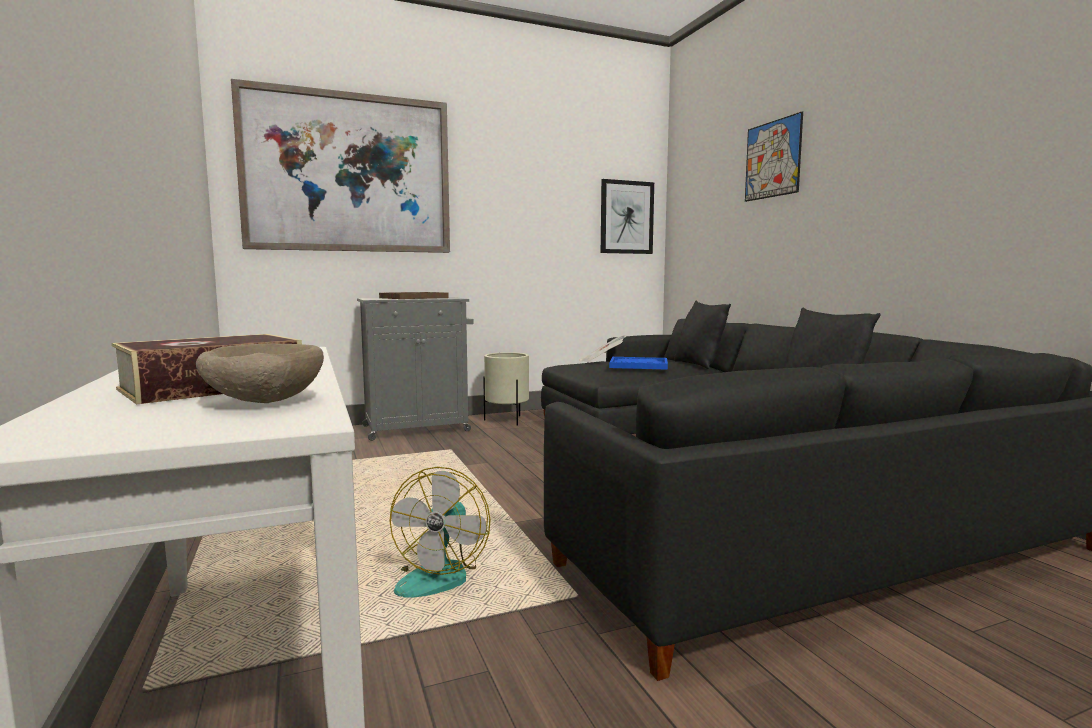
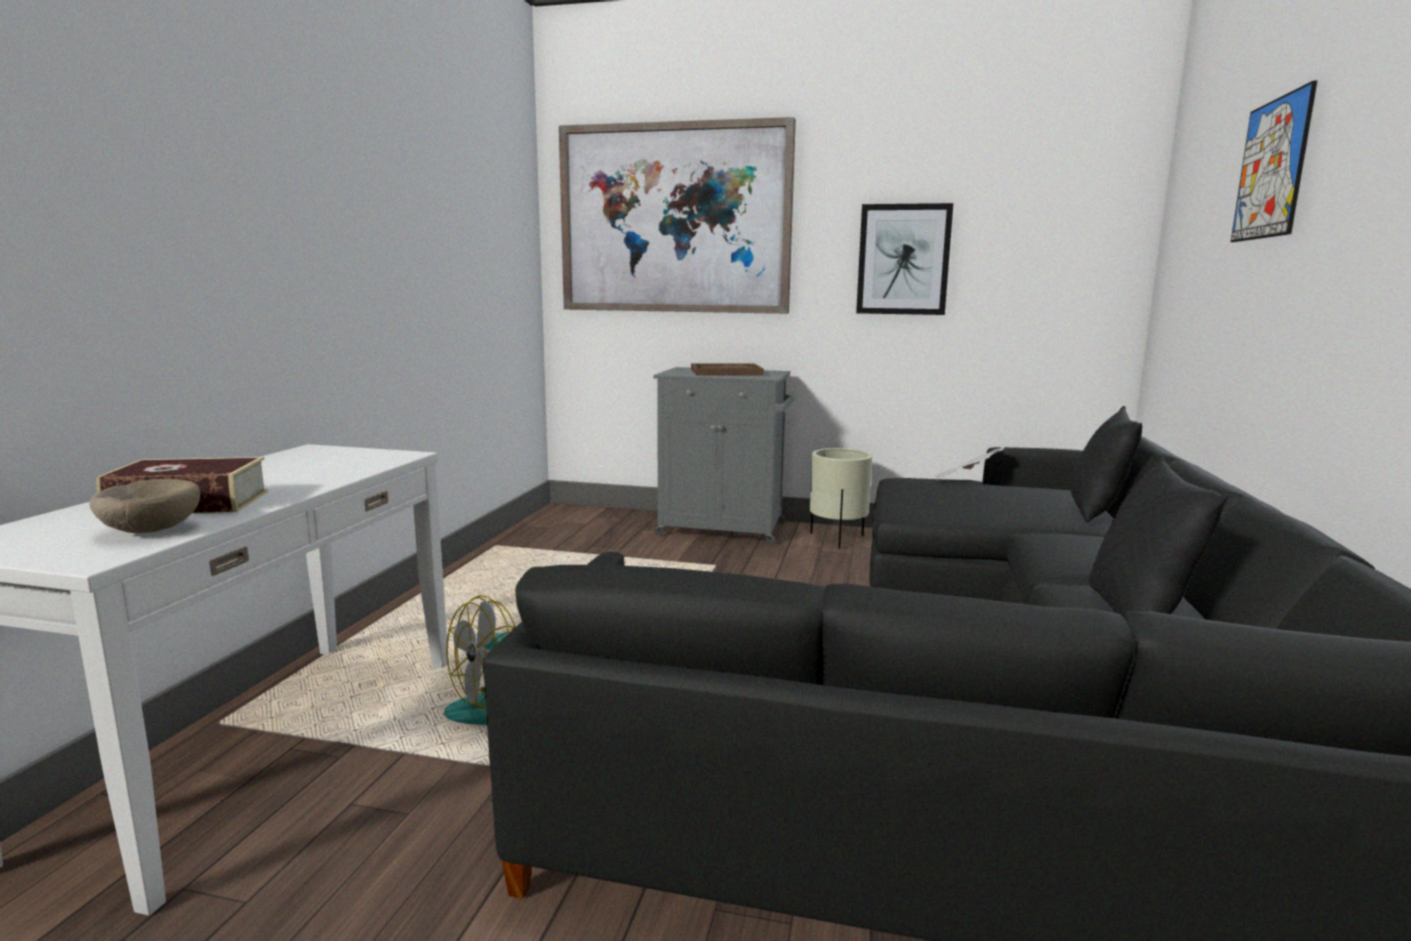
camera: 35 degrees right, 5 degrees up
picture [601,179,654,254] -> picture moved to [856,203,953,315]
blue tray [609,357,668,370] -> none

